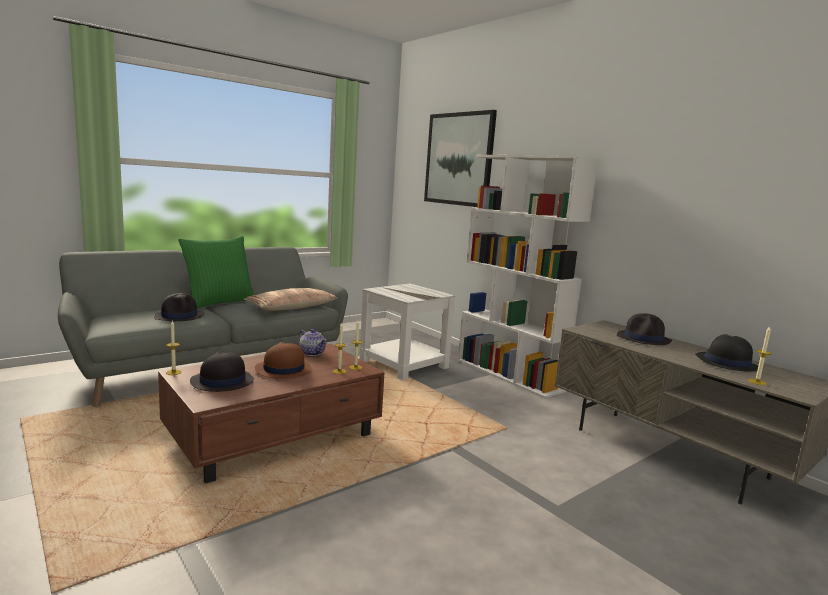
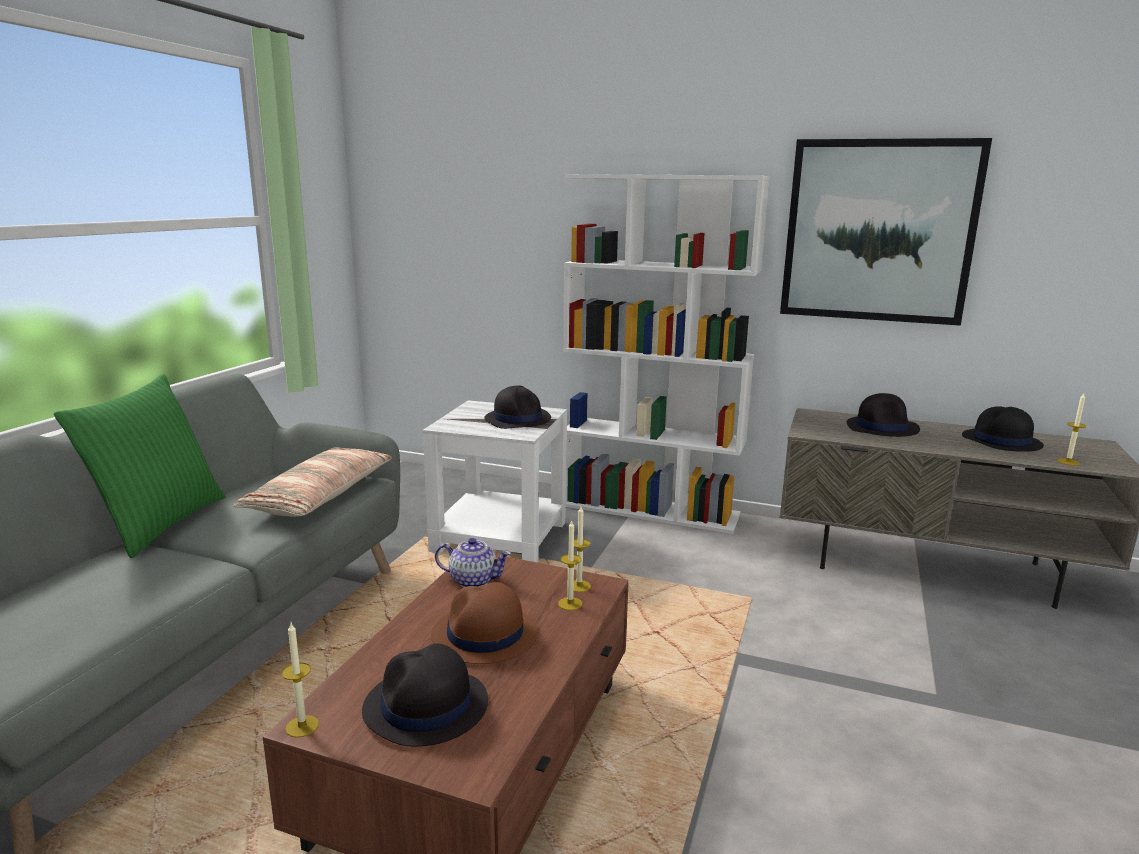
camera: 30 degrees left, 5 degrees up
black hat [154,293,204,321] -> black hat moved to [484,385,551,429]
picture [424,110,497,207] -> picture moved to [780,138,992,326]

